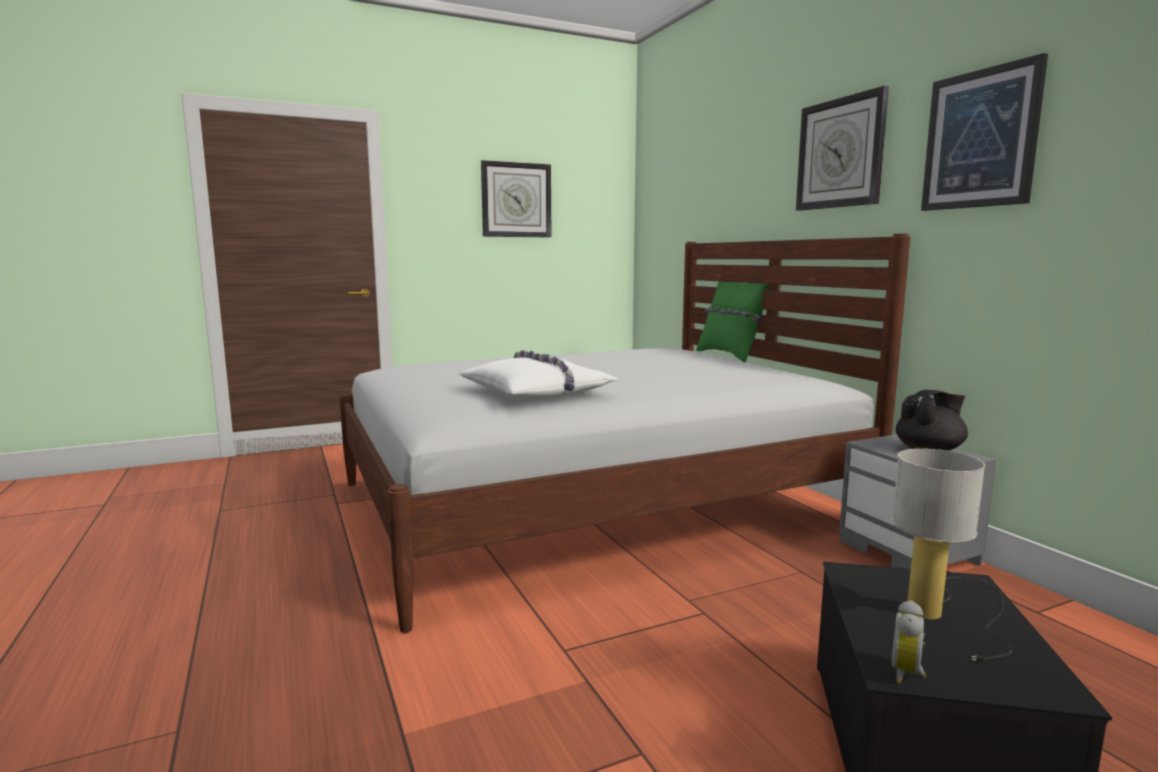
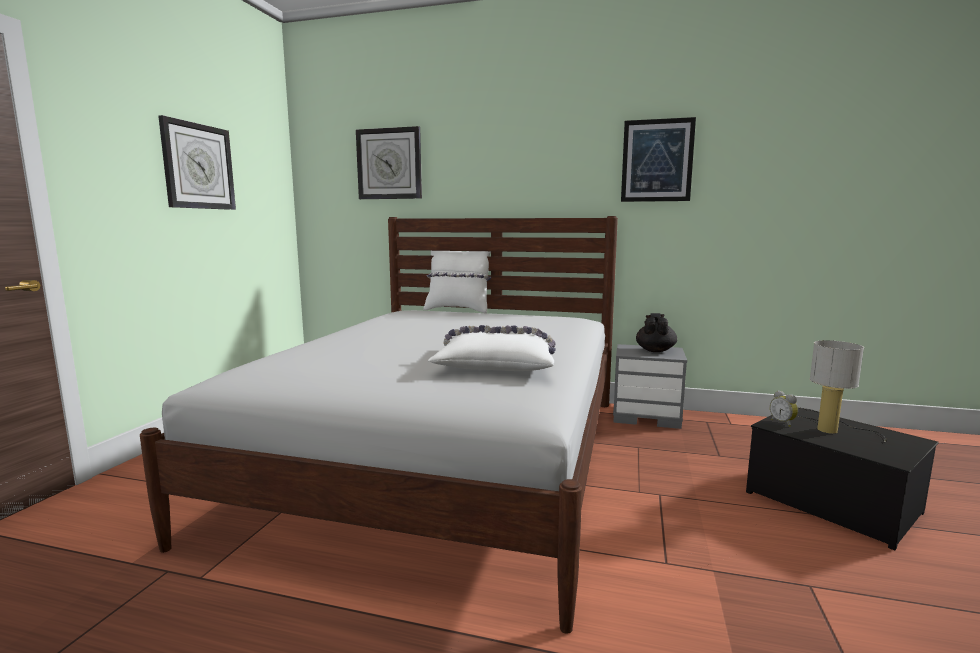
camera: 50 degrees left, 0 degrees up
green pillow [696,281,768,362] -> white pillow [423,251,491,313]
wall clock [796,86,889,211] -> wall clock moved to [356,126,422,199]
alarm clock [892,600,926,684] -> alarm clock moved to [770,390,798,427]

